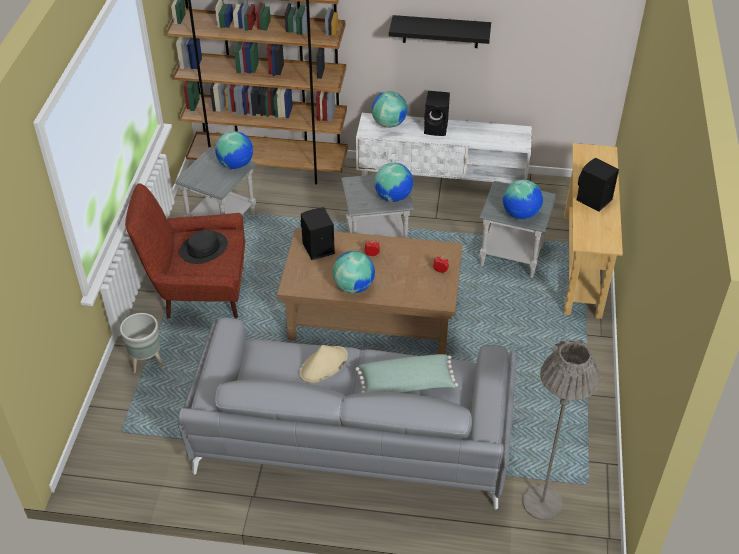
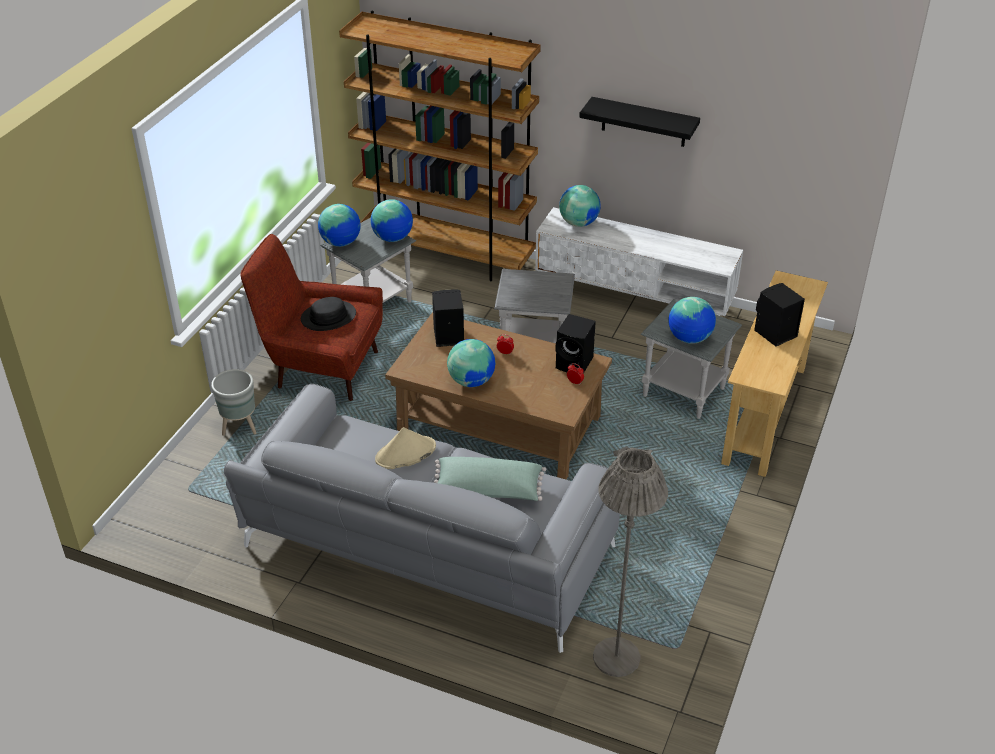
camera: 15 degrees right, 5 degrees down
globe [374,163,413,202] -> globe moved to [318,204,361,247]
black speaker [424,91,450,136] -> black speaker moved to [555,314,596,374]

